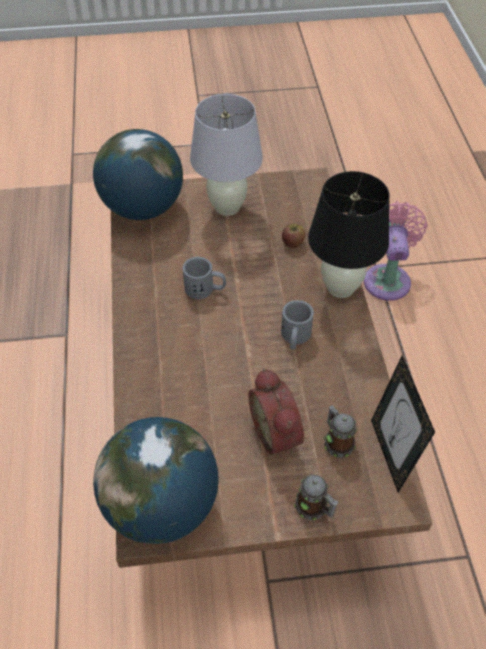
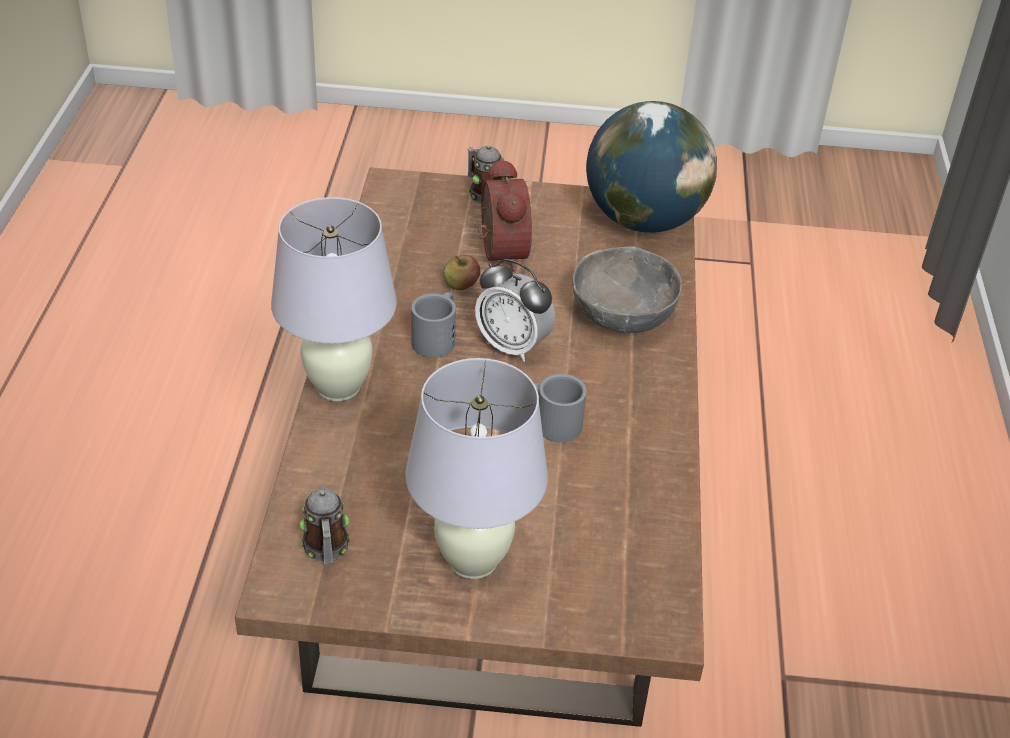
camera: 170 degrees left, 10 degrees down
globe [93,129,183,220] -> none
apple [282,224,306,248] -> apple moved to [443,255,480,290]
black table lamp [308,171,390,298] -> white table lamp [271,197,397,402]
mug [324,405,357,458] -> mug moved to [299,488,351,564]
pink fan [364,201,427,301] -> none
picture frame [371,356,435,493] -> none
none -> alarm clock [475,259,555,362]
none -> grey bowl [572,246,682,333]

